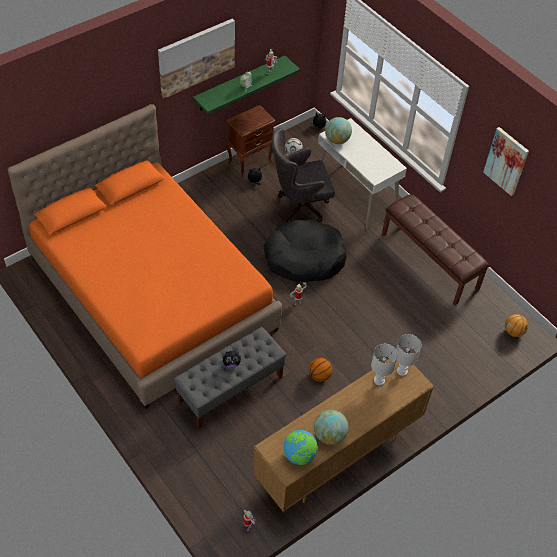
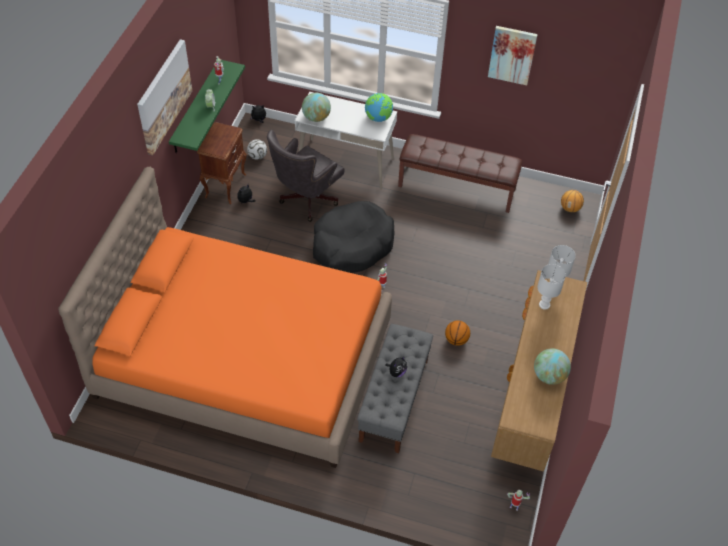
camera: 35 degrees left, 0 degrees up
globe [283,430,318,465] -> globe moved to [365,93,393,122]

